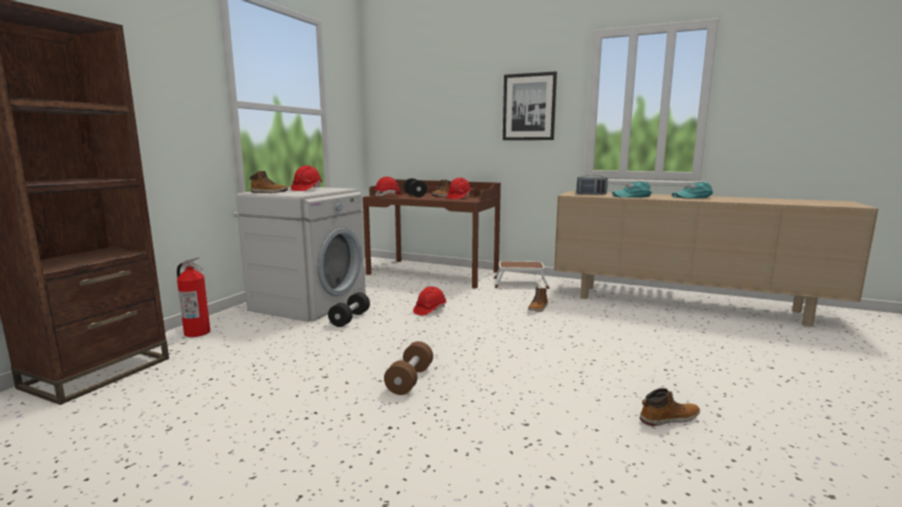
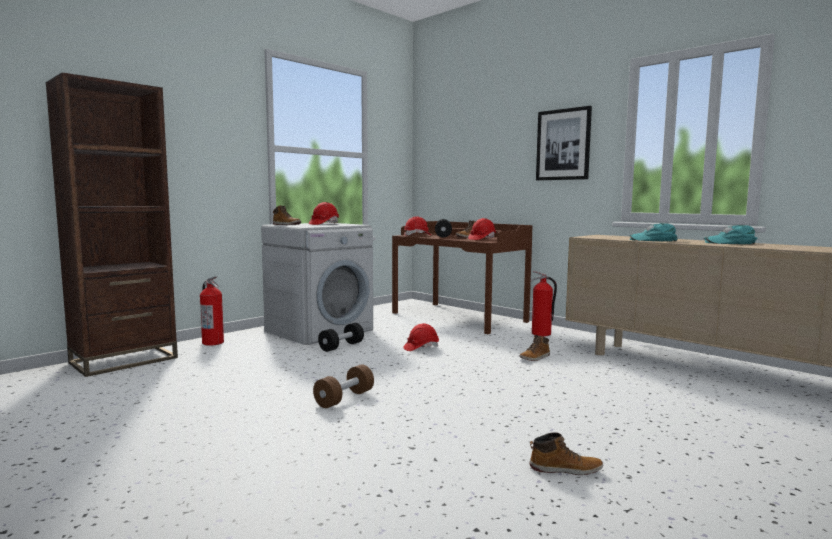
camera: 20 degrees right, 5 degrees down
brown step ladder [494,261,550,289] -> fire extinguisher [531,271,557,336]
radio [577,175,608,195] -> none

